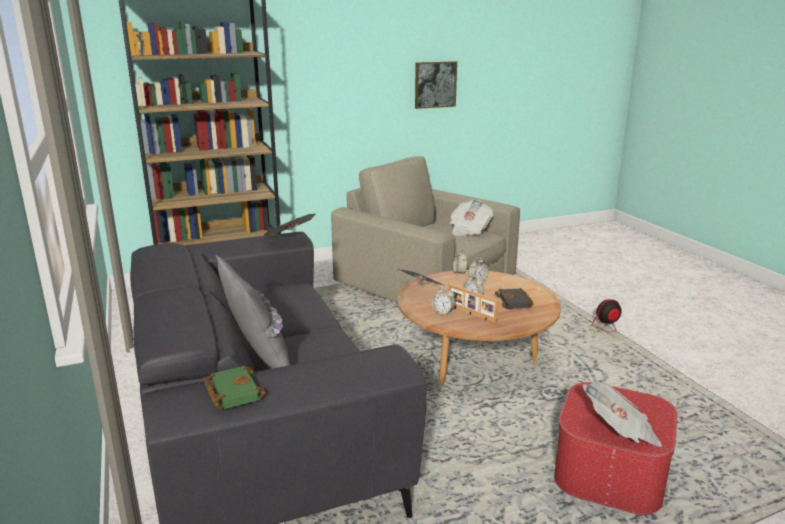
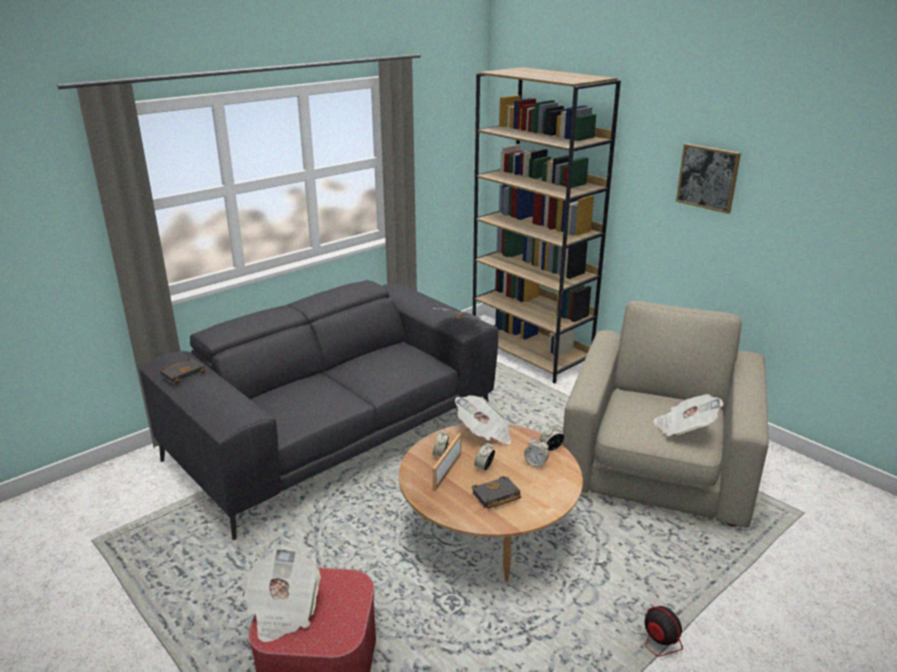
camera: 70 degrees right, 5 degrees up
green book [204,366,266,409] -> black book [160,358,205,384]
grey pillow [215,255,290,369] -> none
picture [415,61,457,109] -> picture moved to [676,143,741,214]

